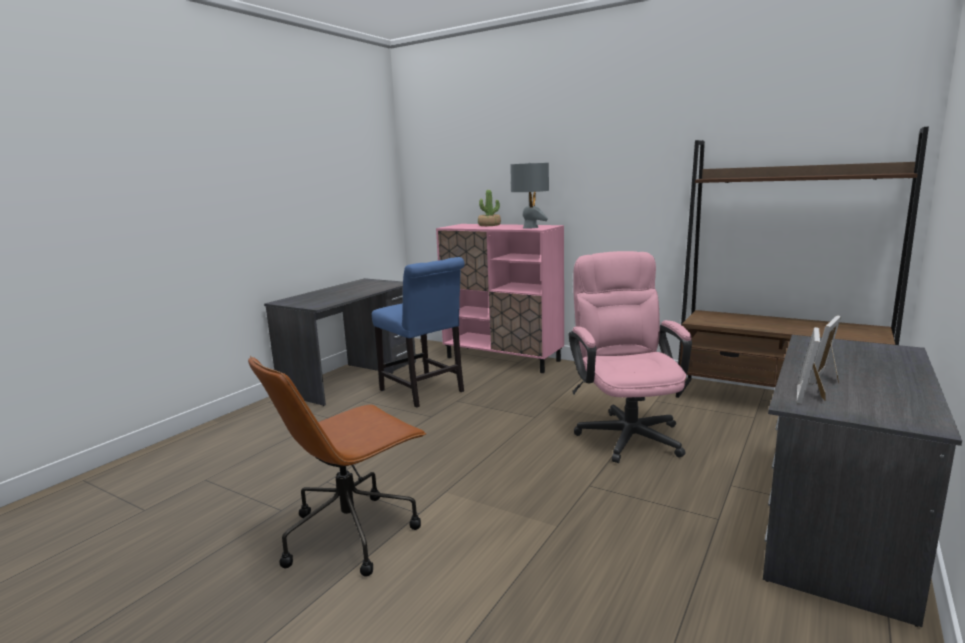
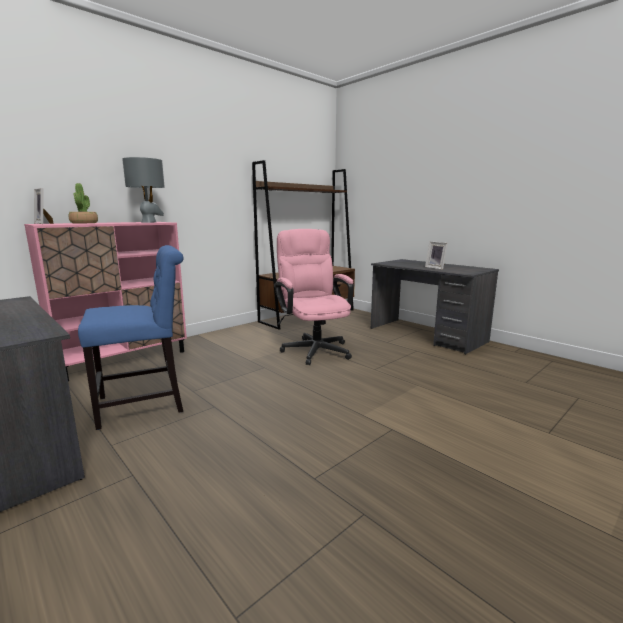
camera: 75 degrees left, 0 degrees up
brown office chair [248,356,427,577] -> none
pink office chair [569,251,692,463] -> pink office chair turned 60 degrees clockwise [274,229,354,365]
picture frame [797,327,826,404] -> picture frame moved to [34,188,54,224]

